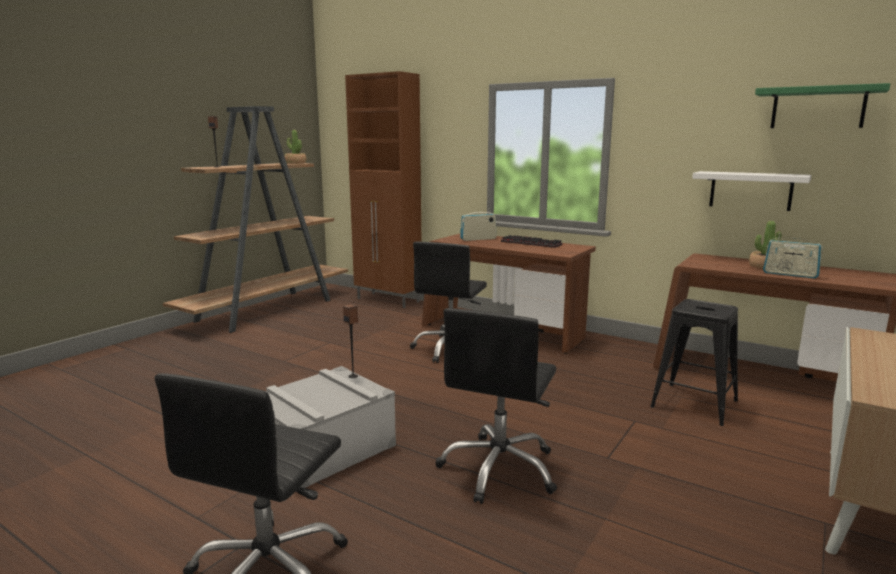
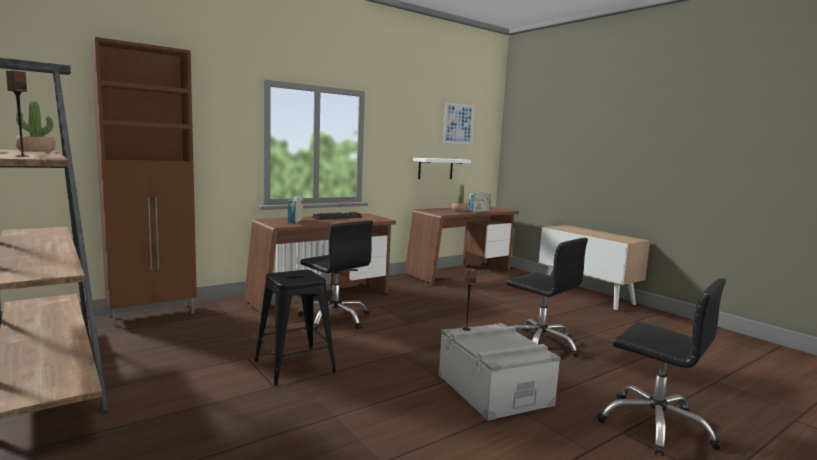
camera: 70 degrees left, 5 degrees down
black stool [650,299,738,426] -> black stool moved to [255,270,336,386]
green shelf [755,83,890,128] -> picture [443,103,475,144]

